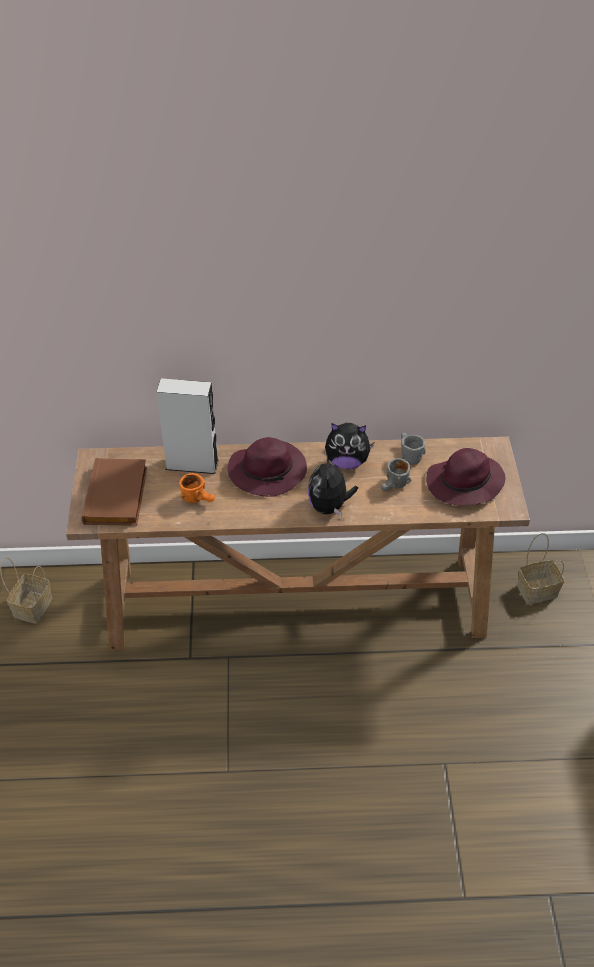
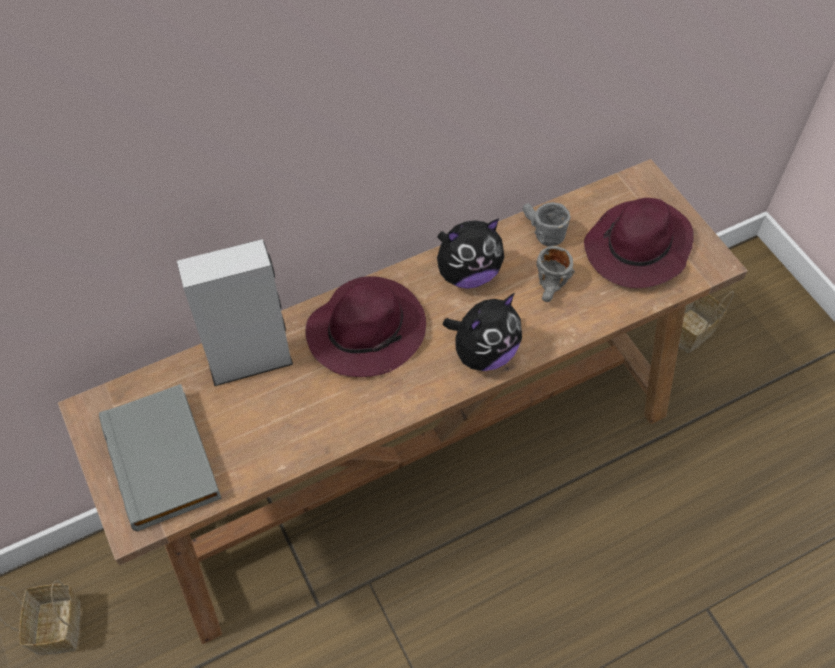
camera: 25 degrees left, 10 degrees up
brown book [82,458,147,526] -> grey book [99,384,222,531]
orange mug [179,473,215,503] -> none
plush toy [307,454,358,516] -> plush toy turned 105 degrees counterclockwise [443,293,522,371]

